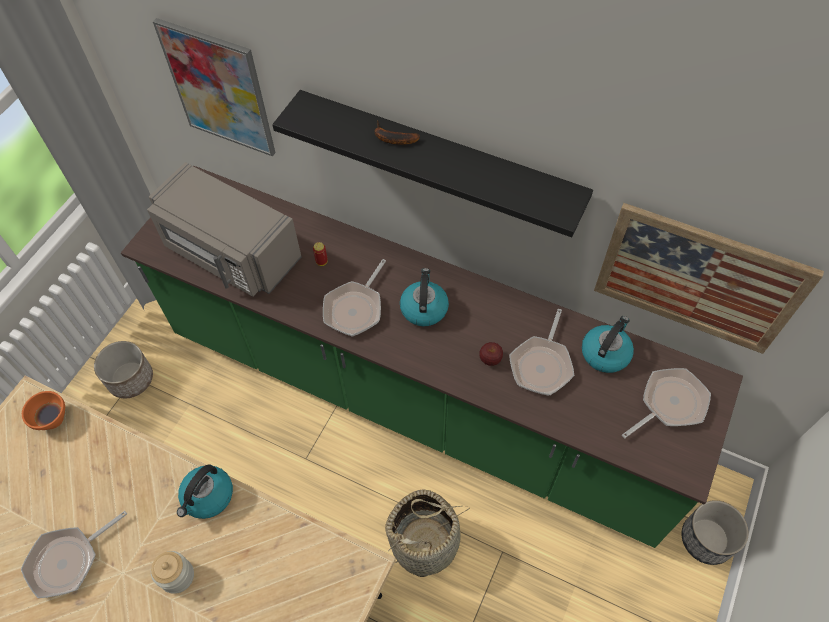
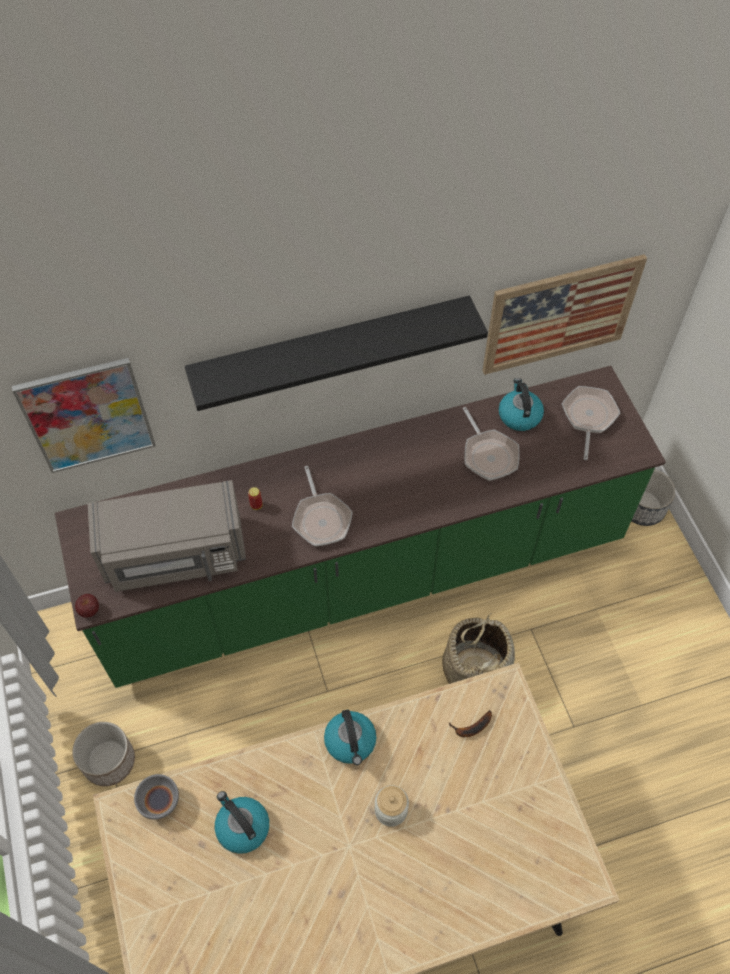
camera: 45 degrees left, 0 degrees up
frying pan [21,511,127,598] -> none
orange bowl [22,391,65,430] -> grey bowl [134,774,179,820]
banana [375,120,420,145] -> banana moved to [448,710,492,737]
kettle [400,268,449,326] -> kettle moved to [215,791,269,854]
apple [480,342,503,366] -> apple moved to [75,594,99,617]

